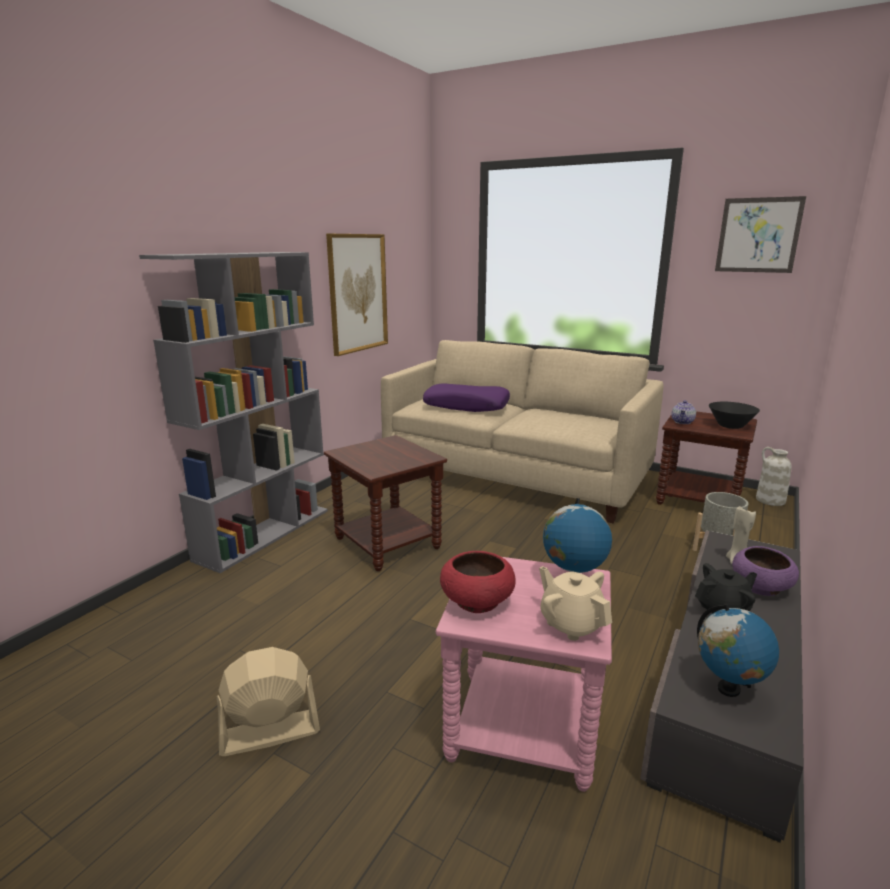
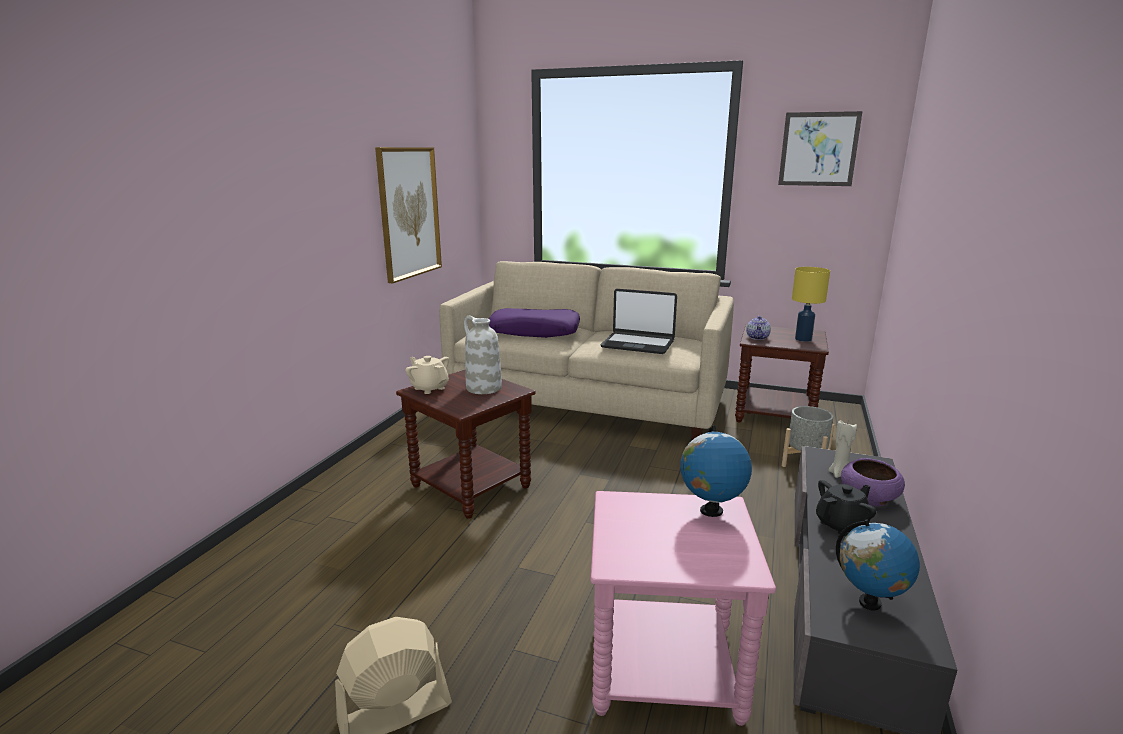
camera: 10 degrees left, 0 degrees up
grey bookcase [139,252,328,573] -> none
red bowl [440,551,516,613] -> none
beige teapot [539,566,612,641] -> beige teapot moved to [405,356,449,394]
black bowl [709,402,760,429] -> yellow table lamp [792,267,830,342]
white vase [756,447,791,506] -> white vase moved to [464,316,502,394]
none -> laptop [600,289,677,354]

